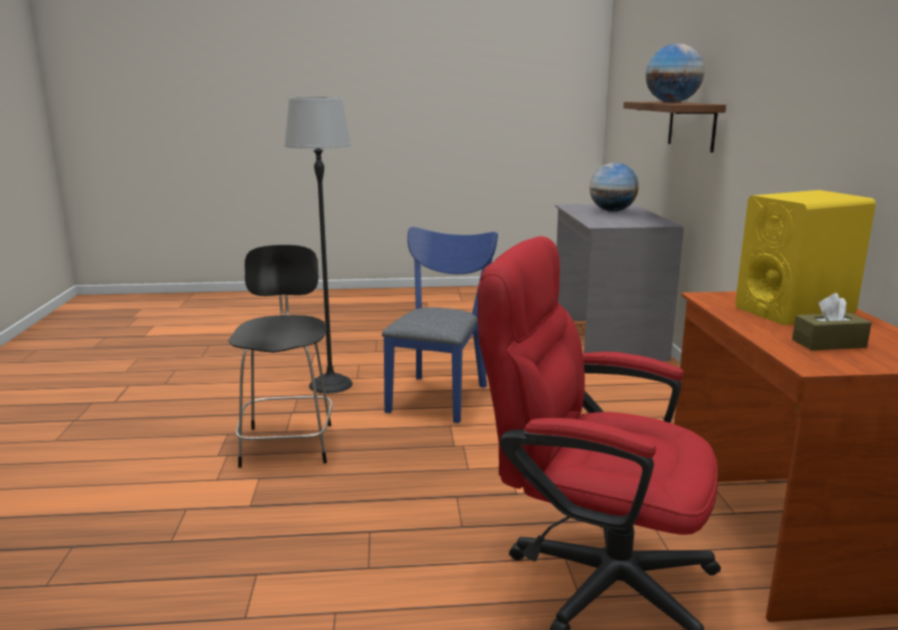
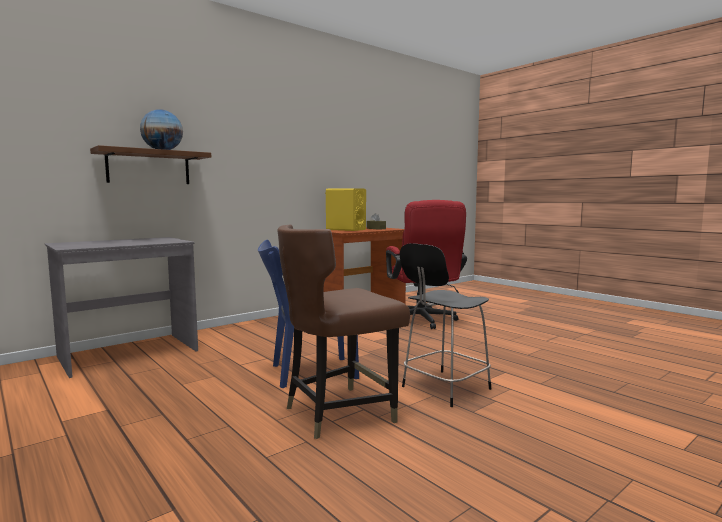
camera: 125 degrees left, 10 degrees down
floor lamp [284,97,353,394] -> brown chair [277,225,410,439]
globe [590,163,639,212] -> none

